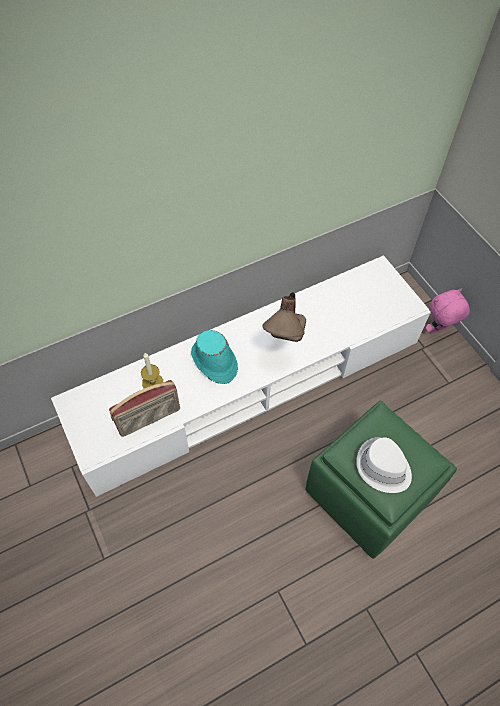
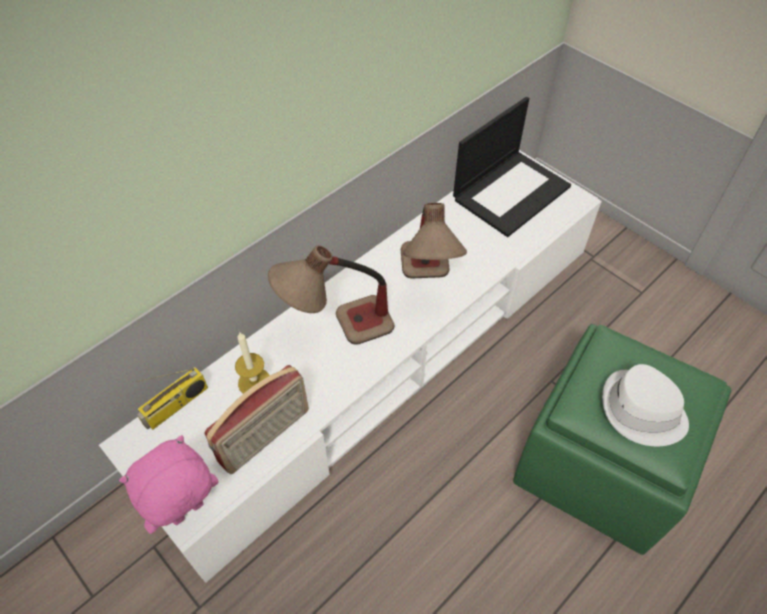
camera: 15 degrees left, 5 degrees down
turquoise hat [191,330,238,384] -> table lamp [268,246,394,345]
pink plush toy [425,288,470,334] -> pink plush toy moved to [119,435,219,534]
none -> radio [135,367,208,430]
none -> laptop [453,97,571,237]

